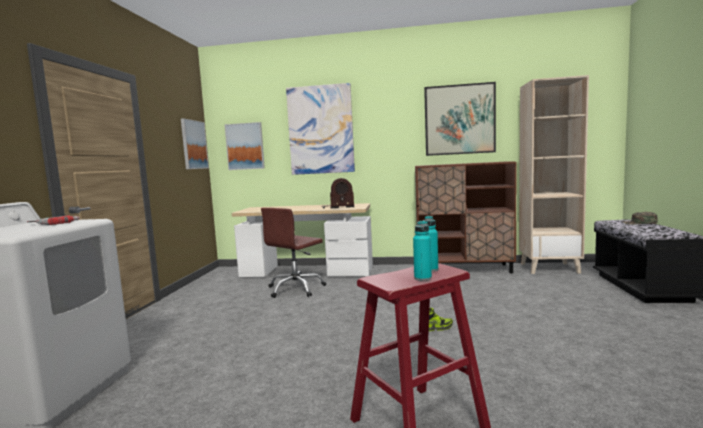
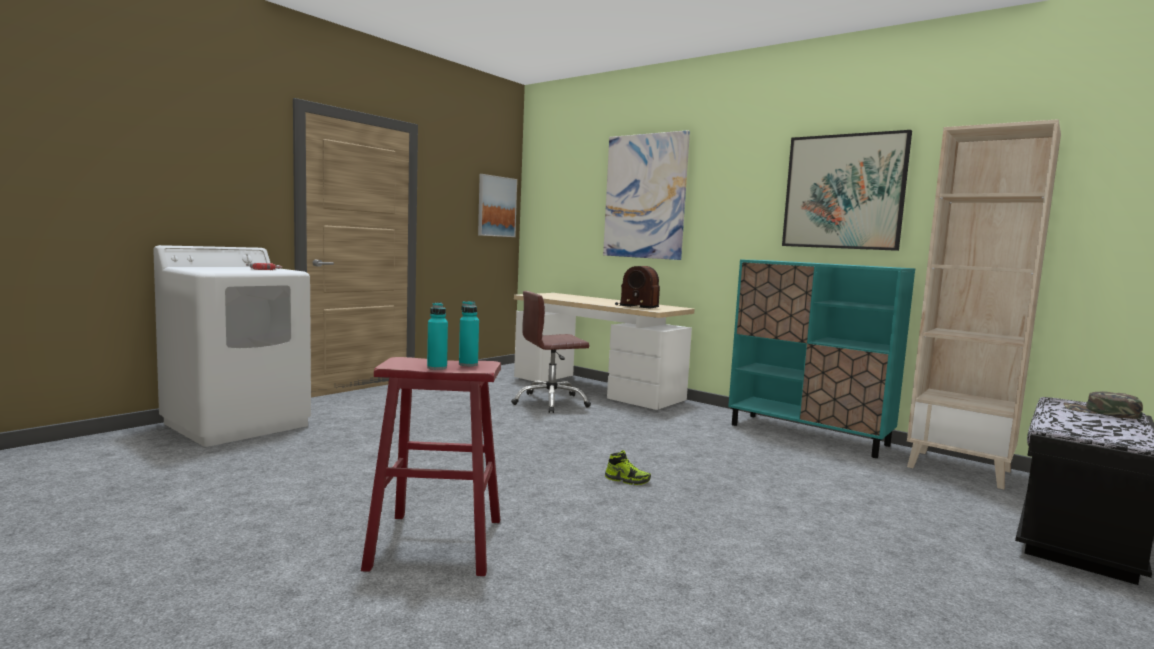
camera: 30 degrees right, 0 degrees up
picture [224,122,265,170] -> none
brown cabinet [415,162,517,273] -> turquoise cabinet [728,260,915,458]

